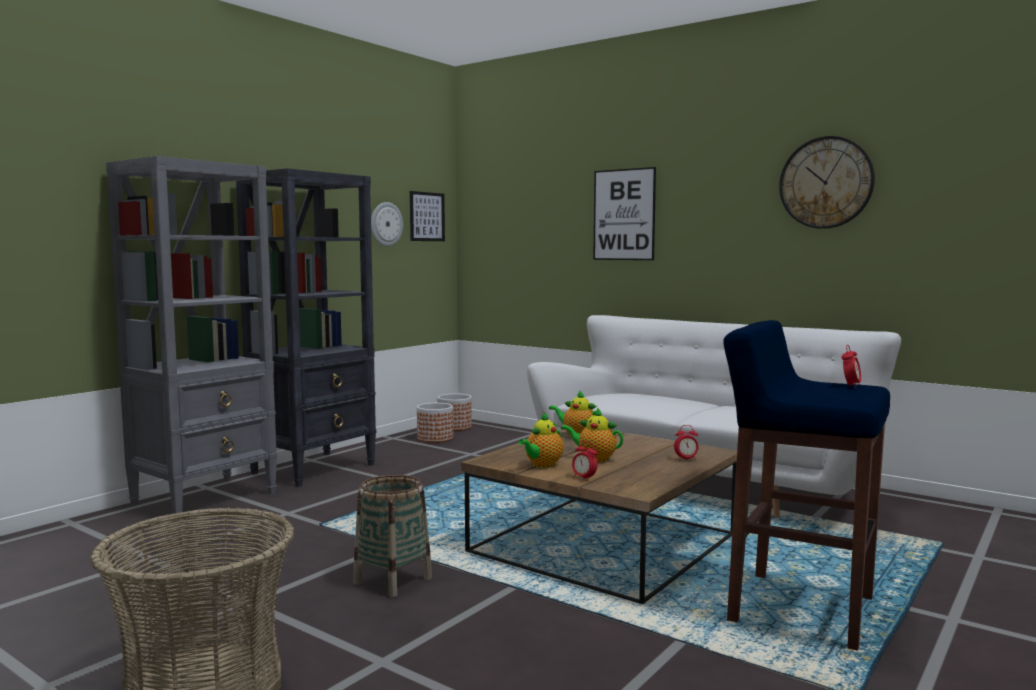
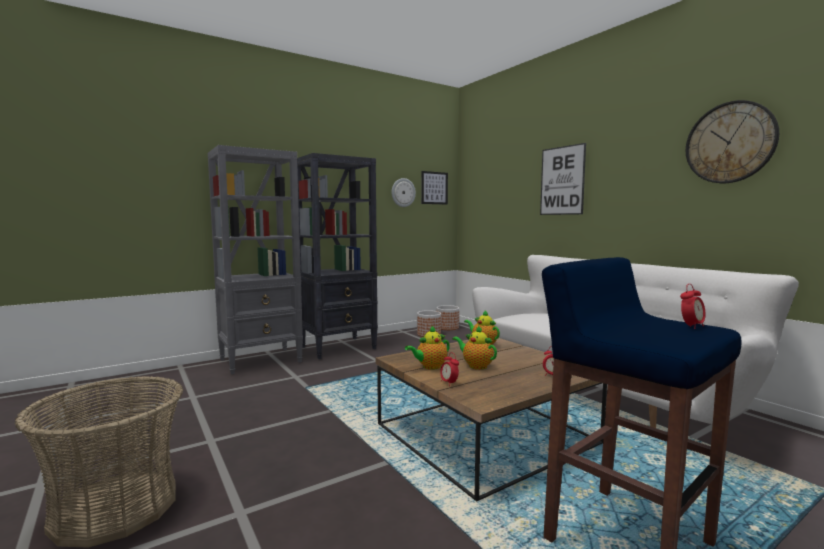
camera: 20 degrees right, 0 degrees up
basket [353,475,432,597] -> none

